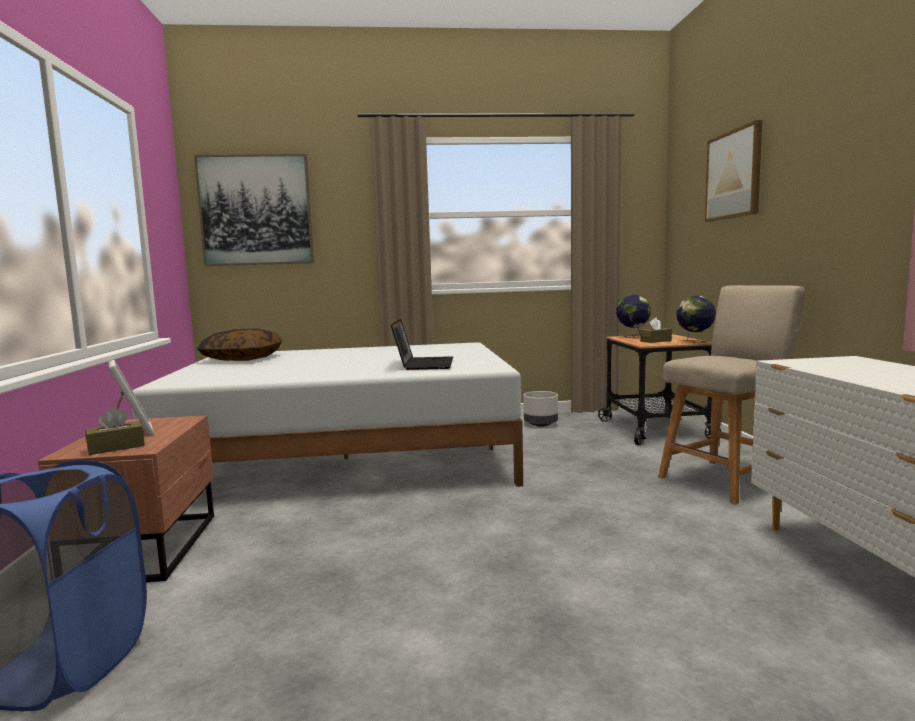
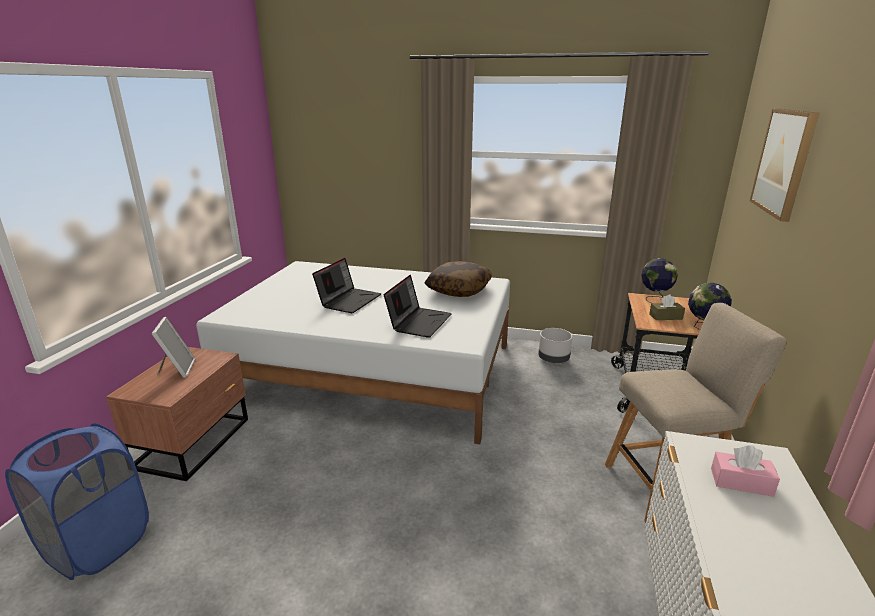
camera: 20 degrees right, 15 degrees up
brown tissue box [85,408,145,455] -> none
picture [194,154,314,266] -> none
pillow [197,328,282,361] -> pillow moved to [425,261,492,297]
none -> laptop [312,258,381,313]
none -> pink tissue box [711,445,780,497]

